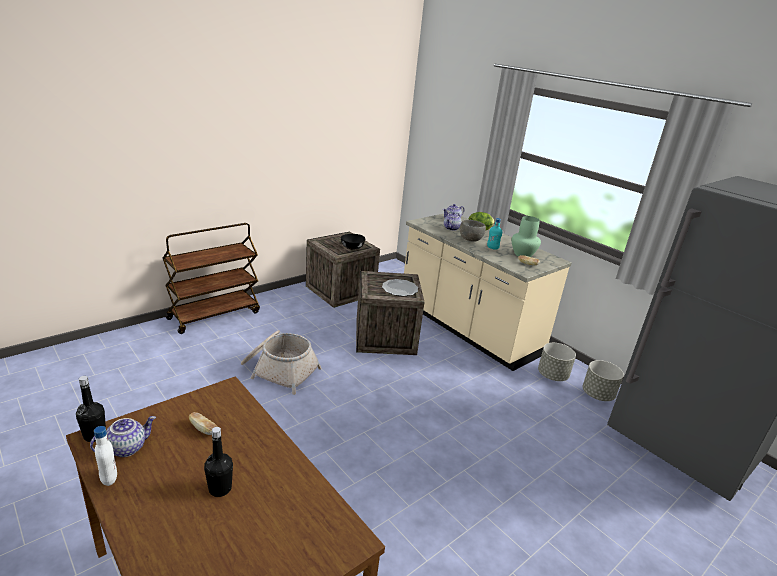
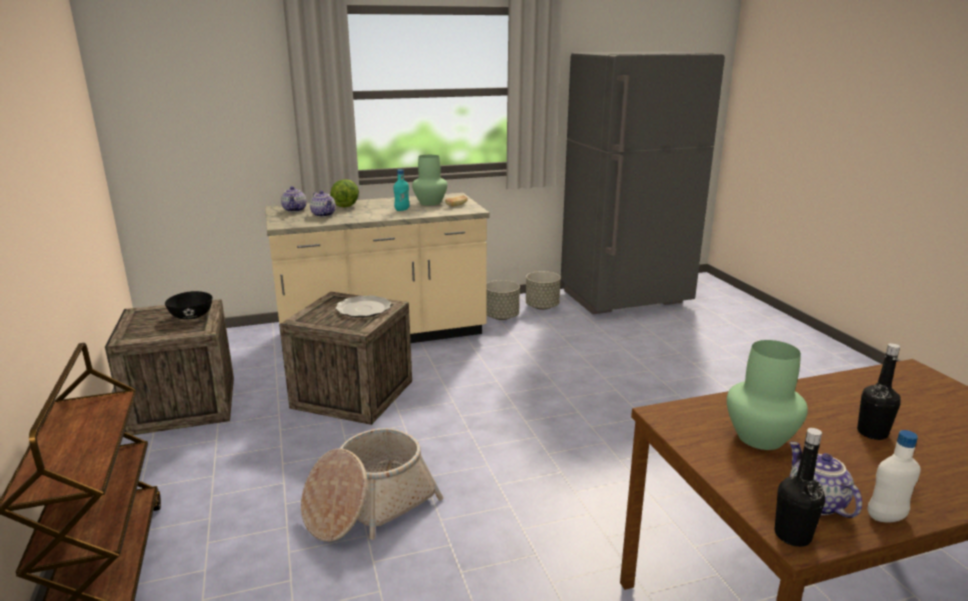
camera: 65 degrees left, 5 degrees down
bread [189,412,217,435] -> green vase [727,340,808,450]
grey bowl [460,220,486,242] -> none

